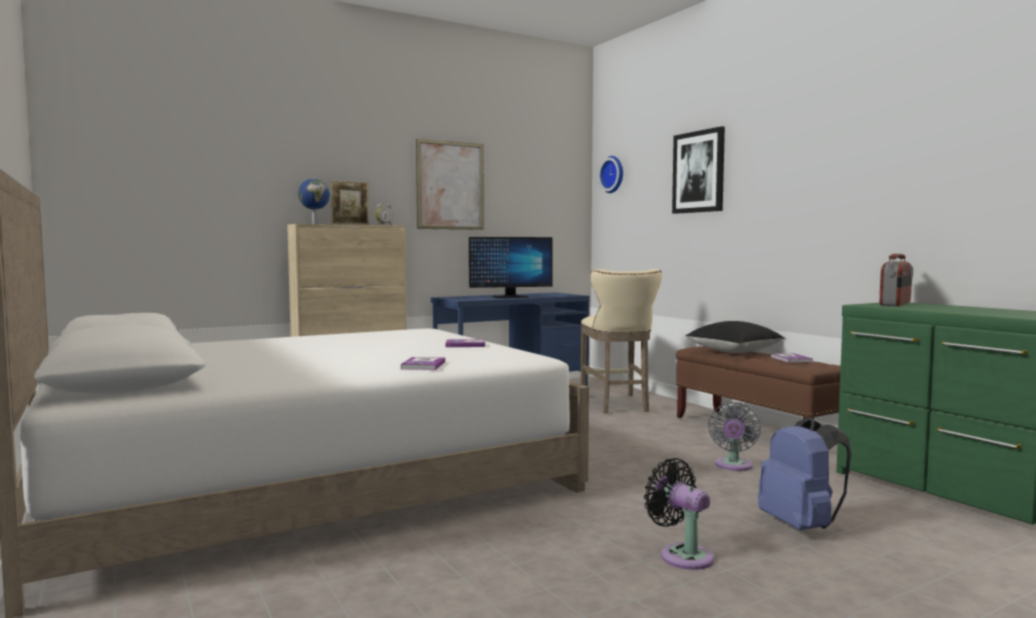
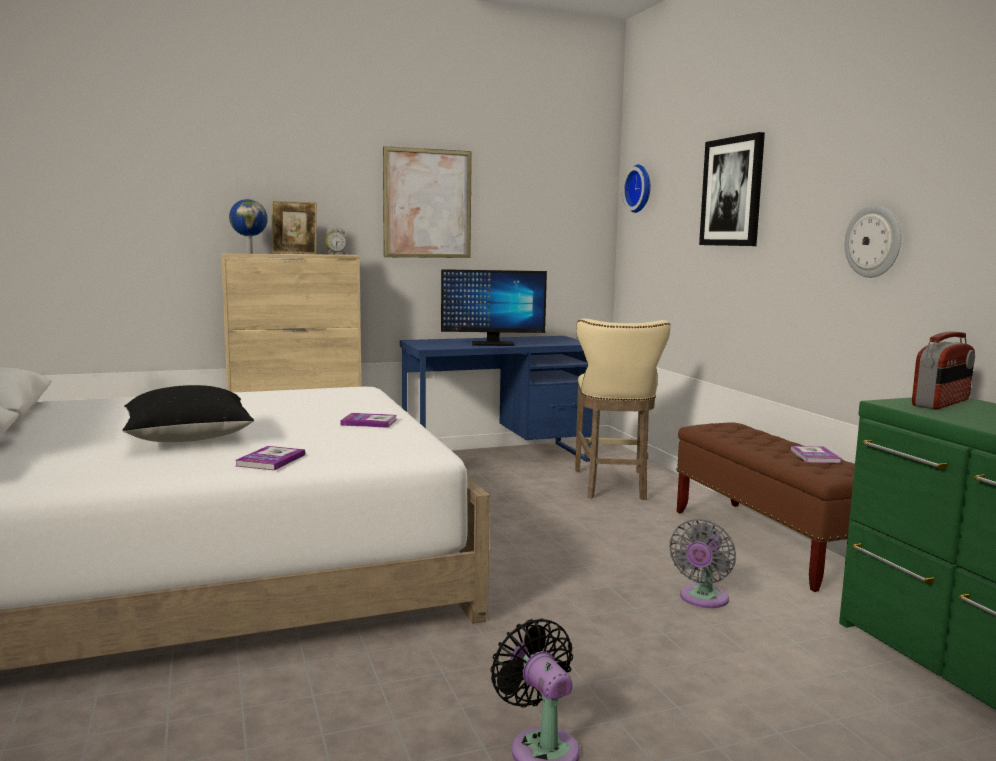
camera: 10 degrees right, 5 degrees up
black pillow [685,321,785,353] -> black pillow moved to [123,385,254,442]
blue backpack [758,417,851,530] -> none
none -> wall clock [845,205,901,278]

